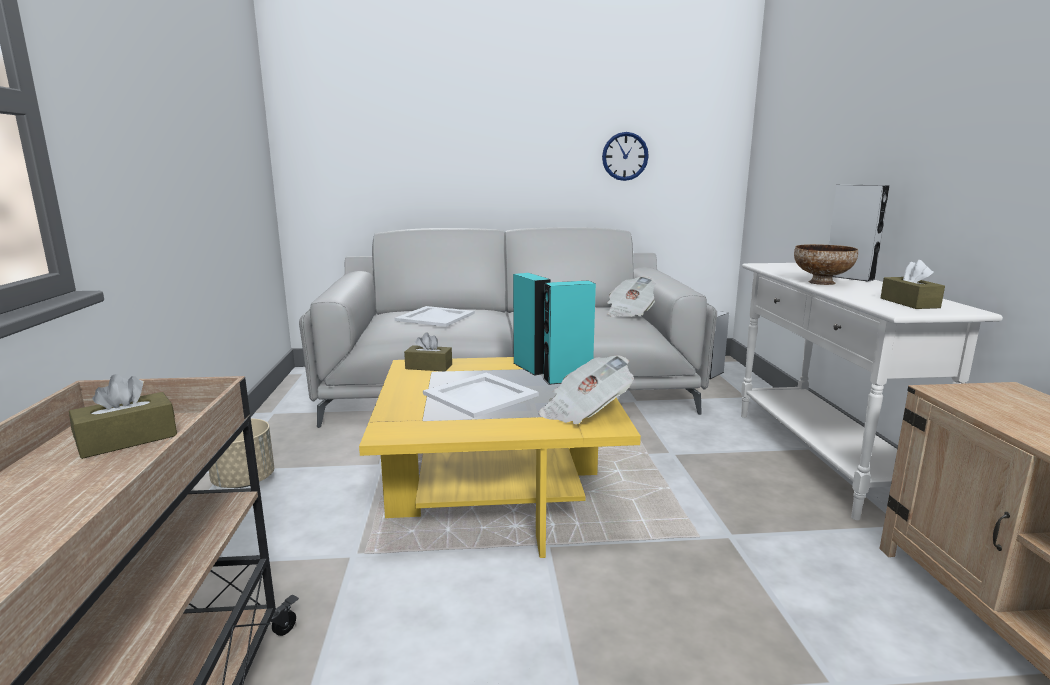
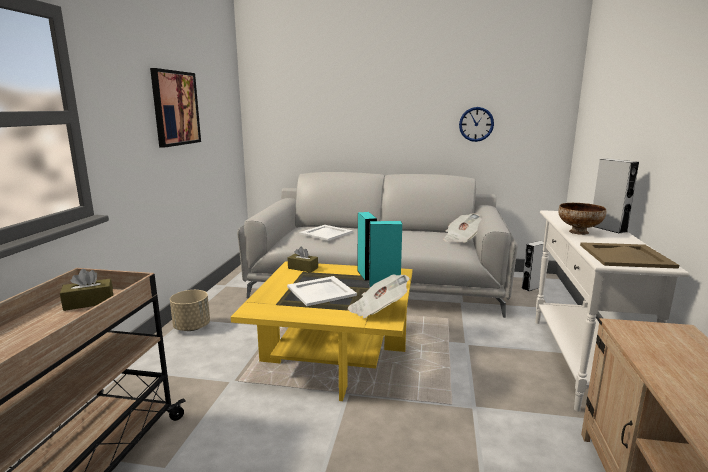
camera: 15 degrees right, 0 degrees up
brown tissue box [881,260,945,309] -> beige tray [580,242,679,269]
none -> picture [150,68,201,148]

